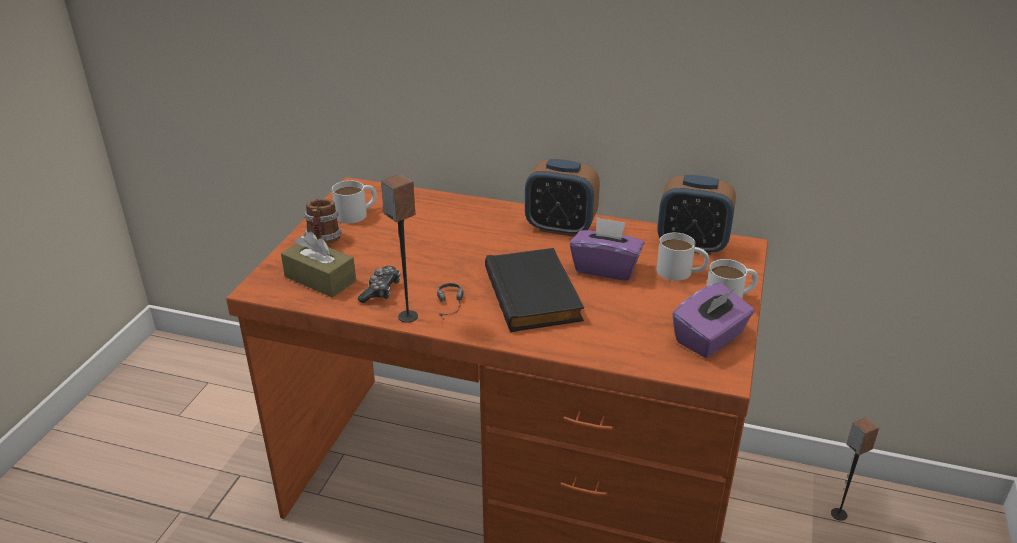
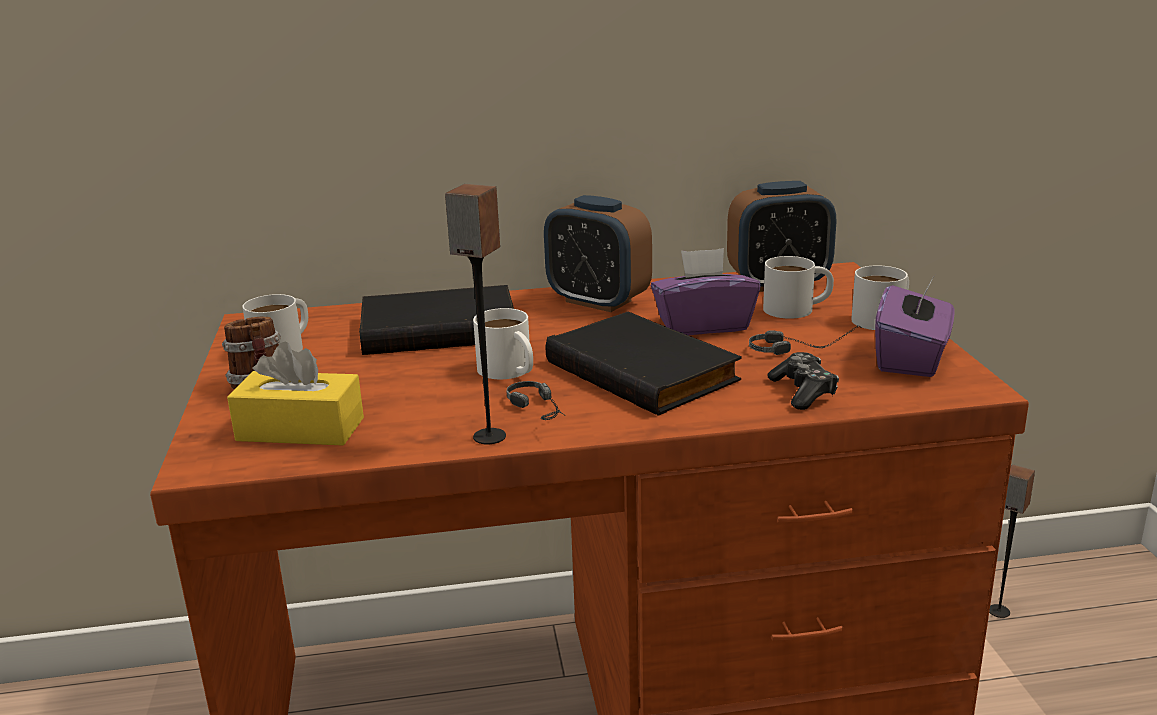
camera: 25 degrees left, 10 degrees down
brown tissue box [281,232,356,298] -> yellow tissue box [227,342,364,446]
game controller [358,266,400,303] -> game controller moved to [767,352,839,410]
alarm clock [525,159,600,237] -> alarm clock turned 45 degrees clockwise [544,195,652,312]
none -> black book [359,285,514,355]
none -> white mug [473,308,533,379]
none -> headphones [749,325,862,355]

